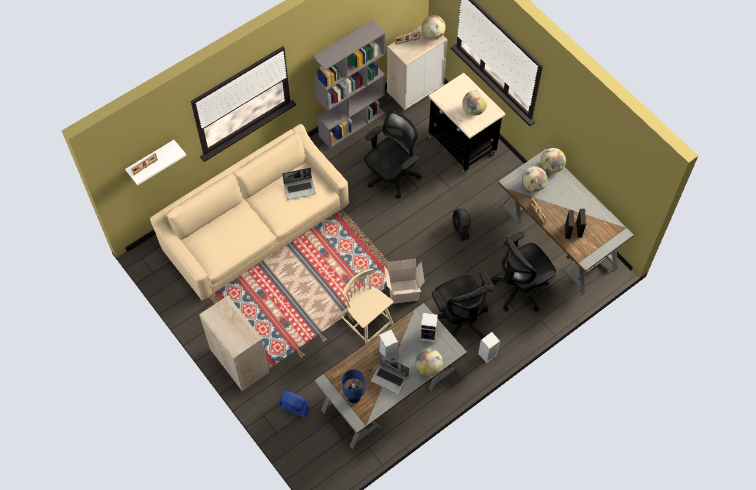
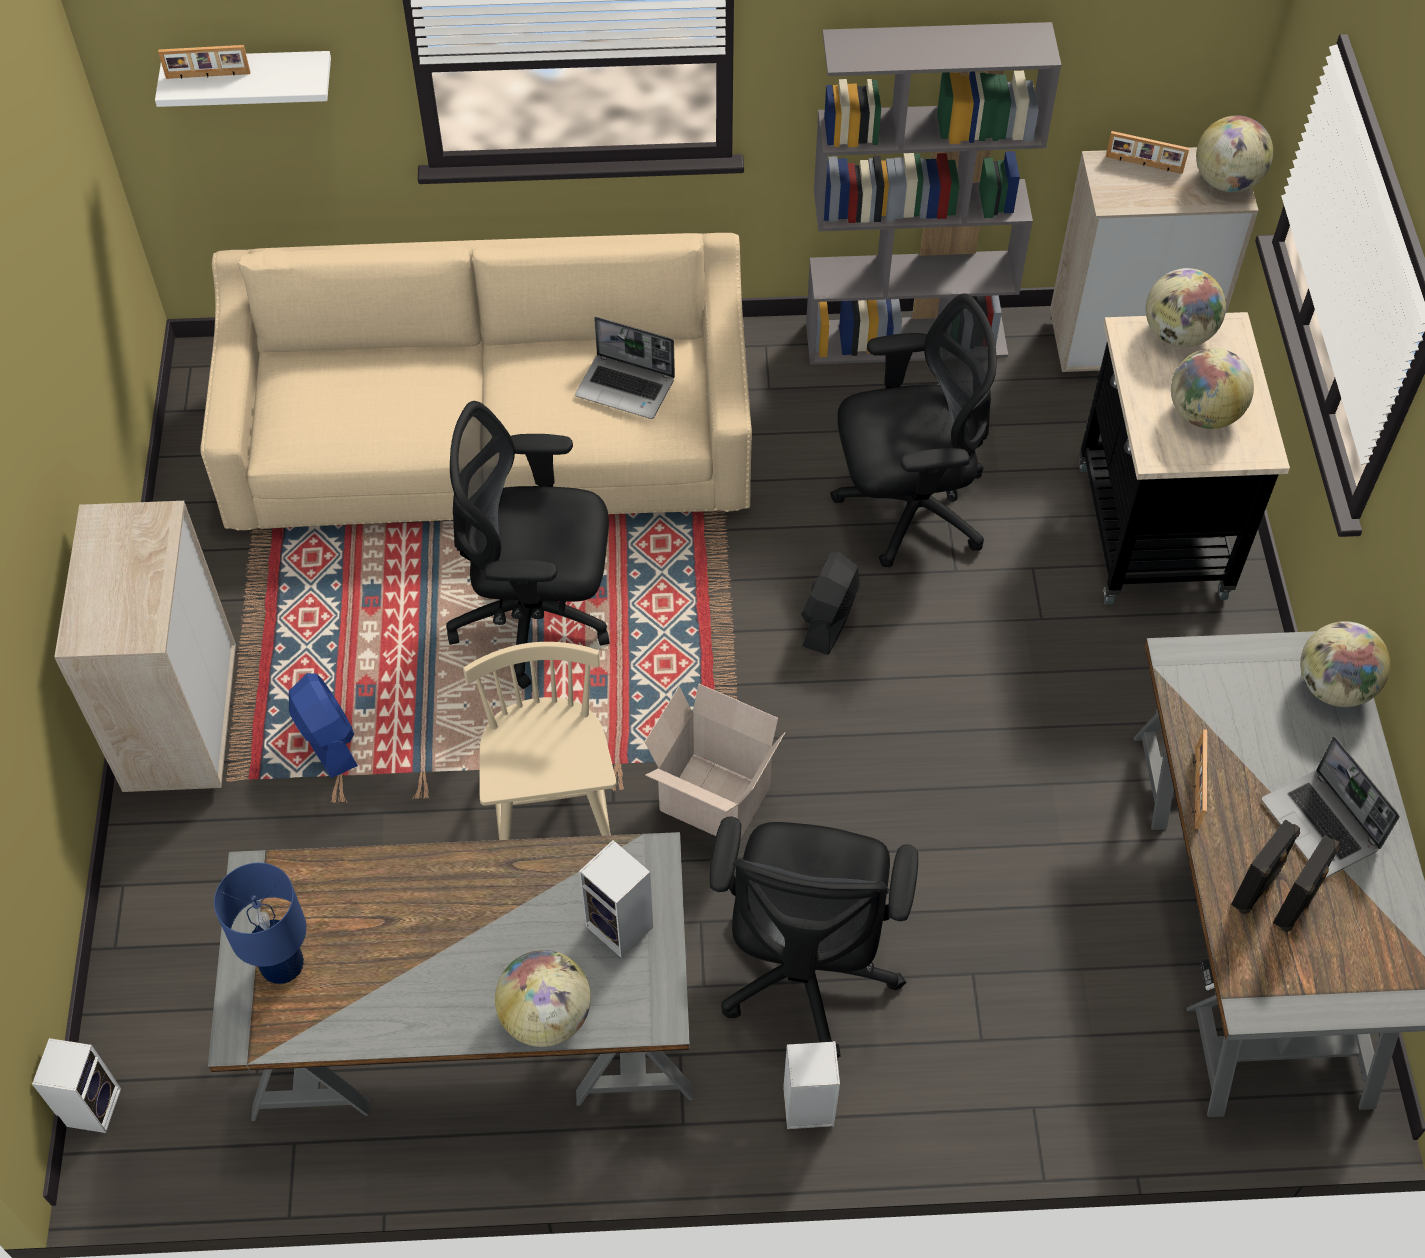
camera: 35 degrees right, 5 degrees down
blue fan [279,391,310,418] -> blue fan moved to [289,673,358,778]
laptop [371,355,409,394] -> laptop moved to [1262,736,1399,878]
speaker [379,329,398,360] -> speaker moved to [32,1038,121,1133]
black fan [452,208,471,241] -> black fan moved to [801,552,860,655]
black office chair [492,231,556,312] -> black office chair moved to [446,401,610,689]
globe [522,166,548,192] -> globe moved to [1146,268,1226,347]

